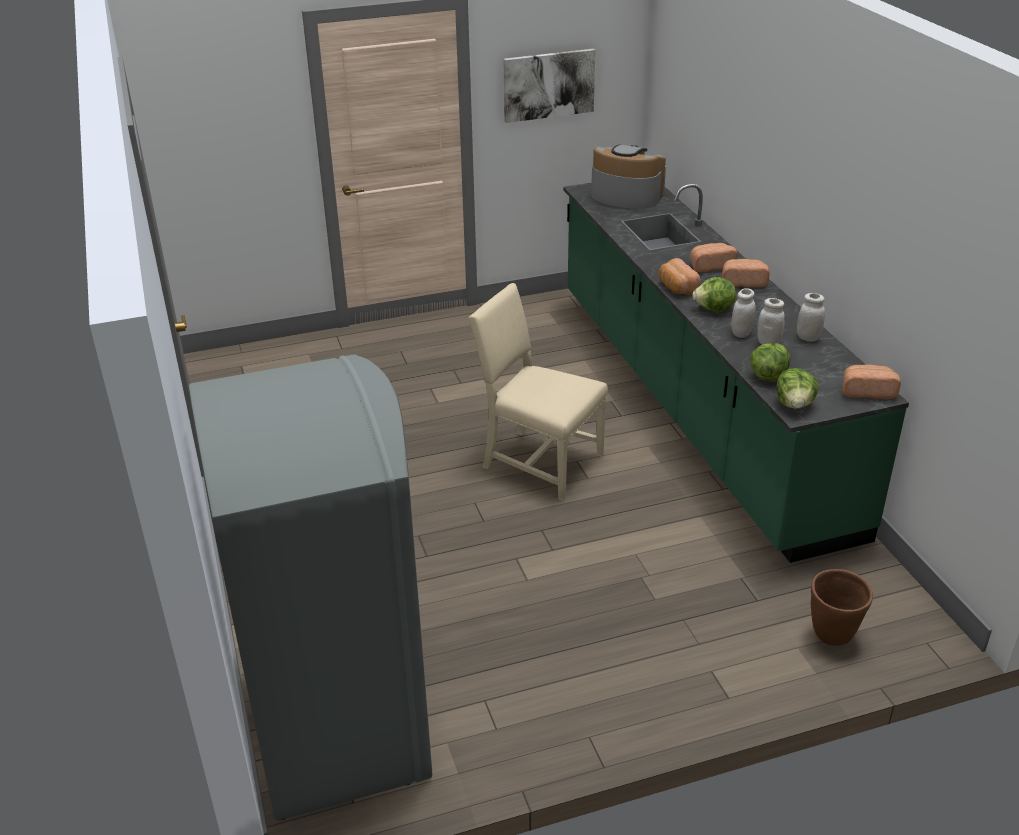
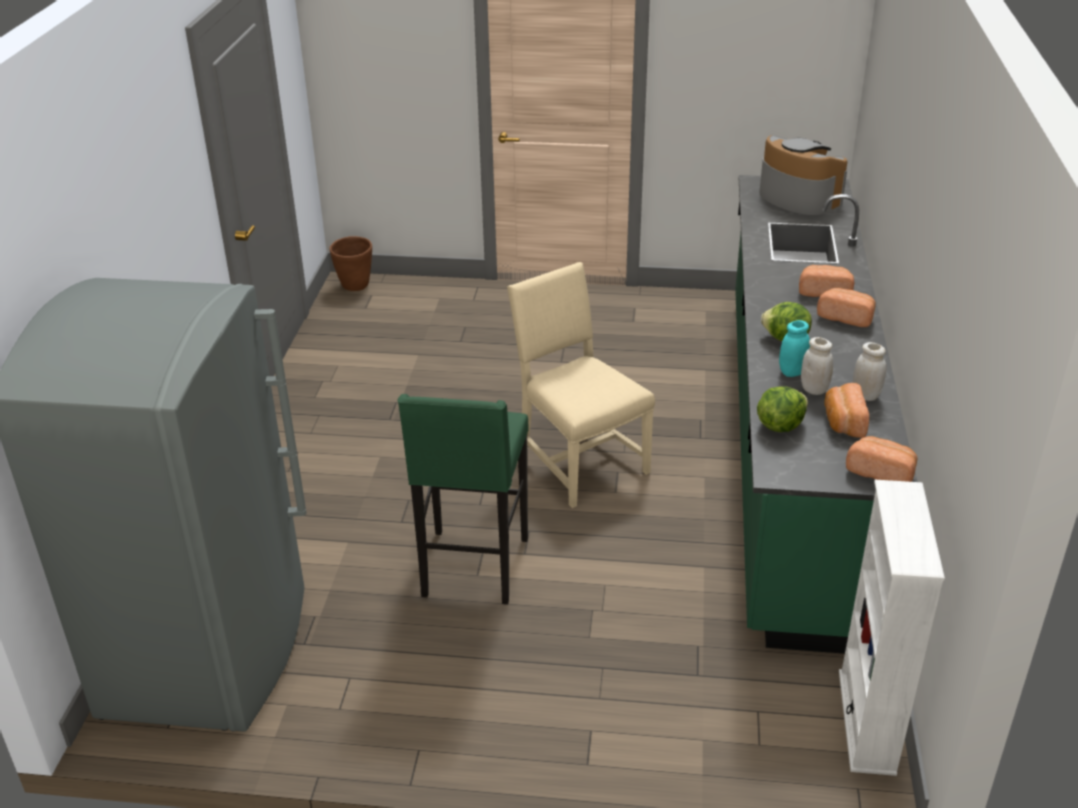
camera: 25 degrees right, 0 degrees up
picture [503,48,596,123] -> none
bread [659,258,700,295] -> bread moved to [824,383,869,438]
white jar [731,288,756,338] -> turquoise jar [779,320,810,377]
lettuce [777,368,818,409] -> none
brown planter [811,569,873,646] -> brown planter moved to [329,236,372,291]
none -> green stool [398,394,528,605]
none -> white bookcase [839,480,945,776]

